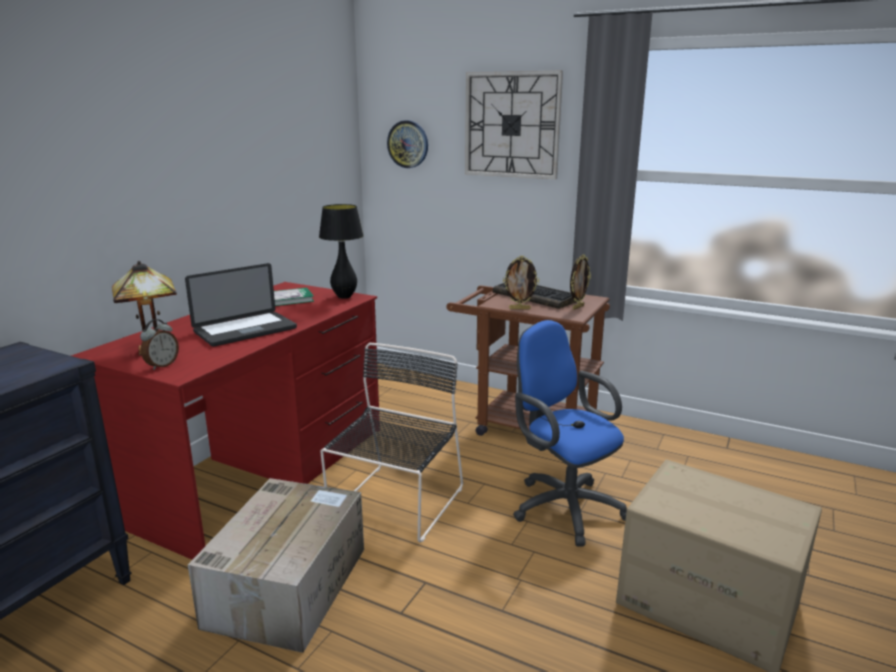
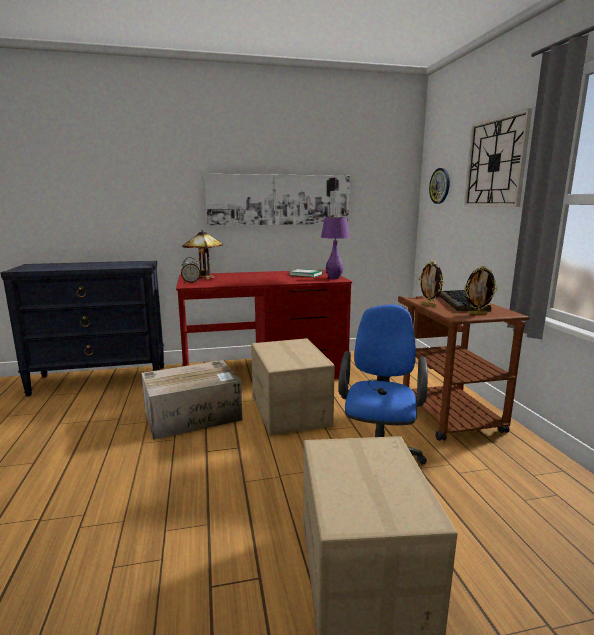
camera: 50 degrees right, 5 degrees down
laptop [185,263,297,347] -> none
black table lamp [319,204,364,299] -> purple table lamp [321,217,350,279]
black chair [320,343,463,542] -> cardboard box [251,338,335,436]
none -> picture [205,174,350,225]

